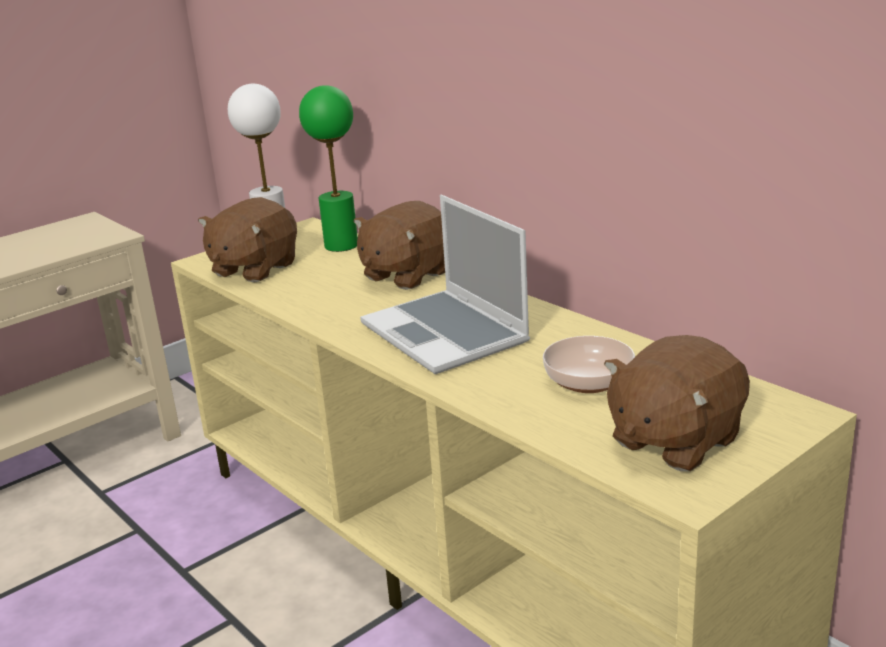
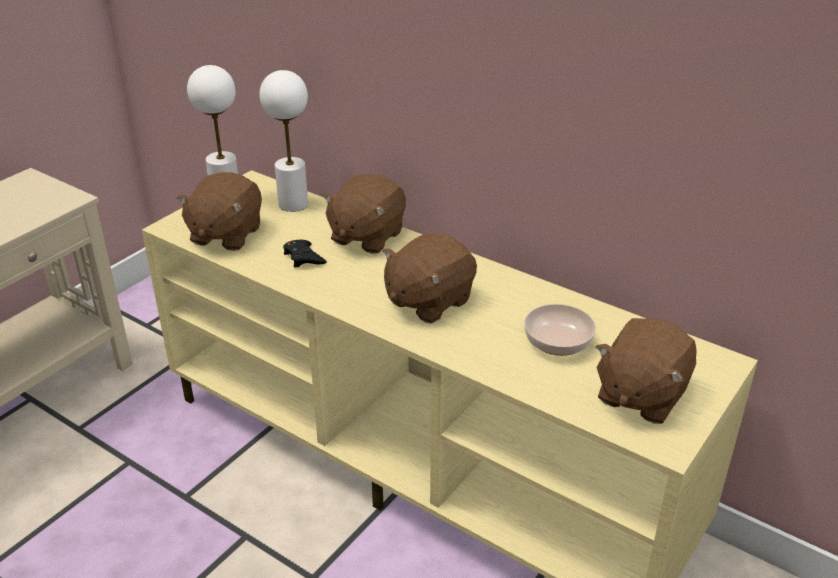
camera: 15 degrees left, 10 degrees up
green table lamp [299,85,358,252] -> white table lamp [259,70,308,212]
laptop [360,195,530,374] -> brown plush toy [383,233,477,323]
none -> black game controller [283,240,327,268]

